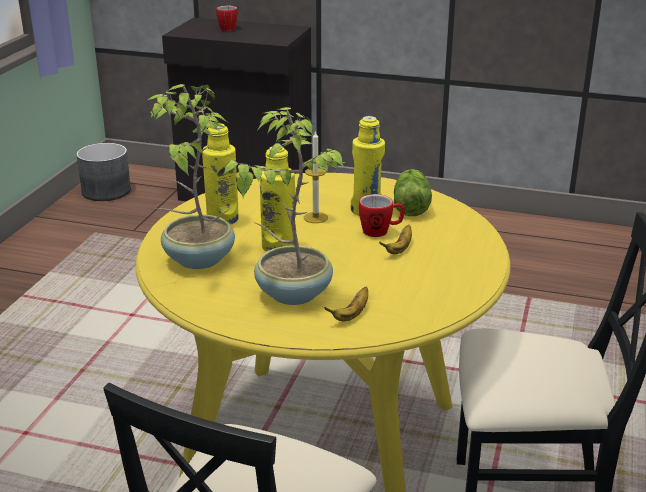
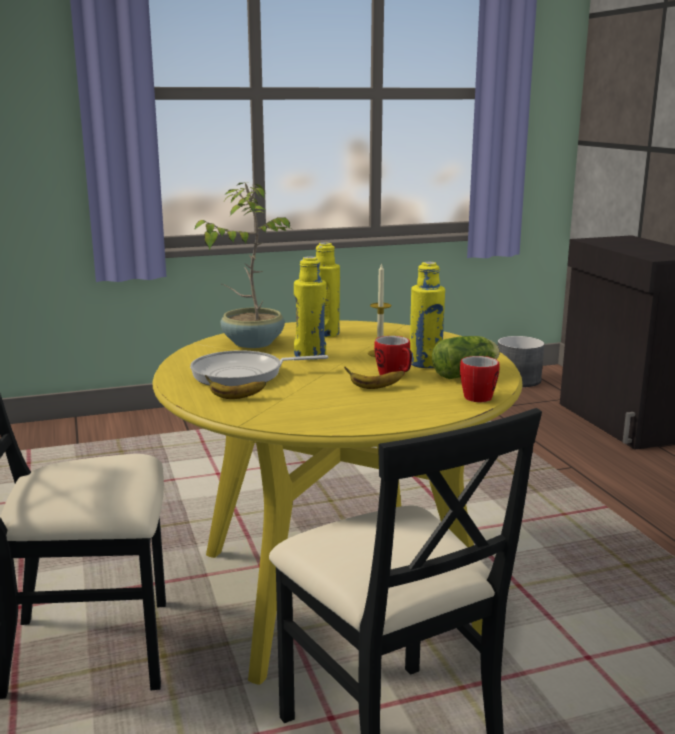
camera: 55 degrees right, 10 degrees down
mug [216,6,238,31] -> mug moved to [460,356,500,402]
potted plant [223,107,346,305] -> frying pan [190,350,328,386]

